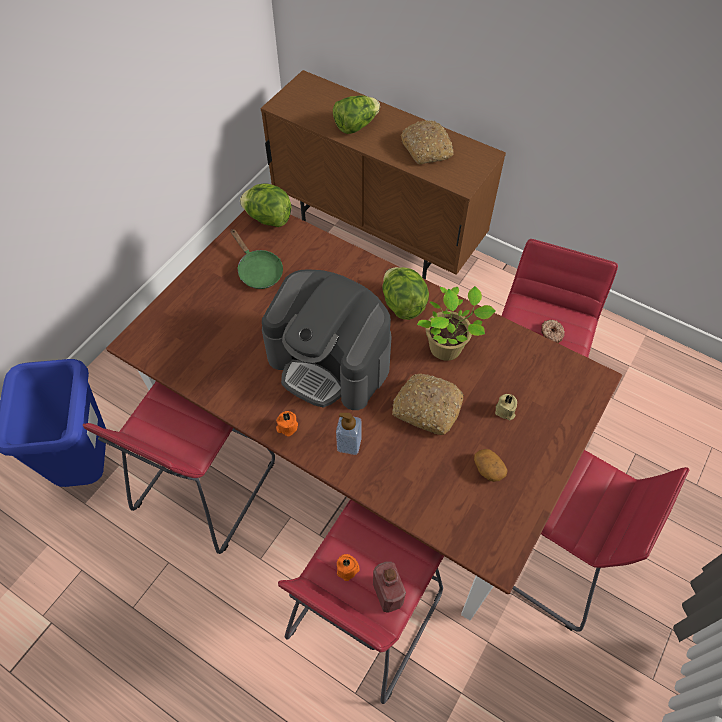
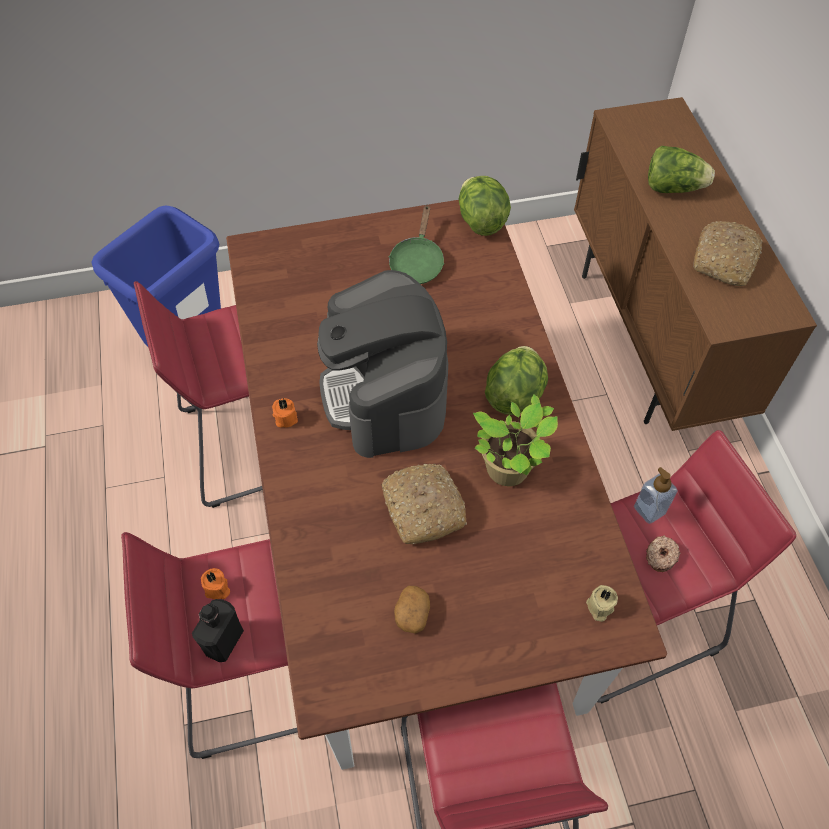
camera: 45 degrees right, 0 degrees up
soap dispenser [336,413,361,455] -> soap dispenser moved to [634,467,678,524]
red bottle [373,561,406,613] -> black bottle [192,599,244,662]
beige candle [495,394,517,420] -> beige candle moved to [586,585,618,622]

